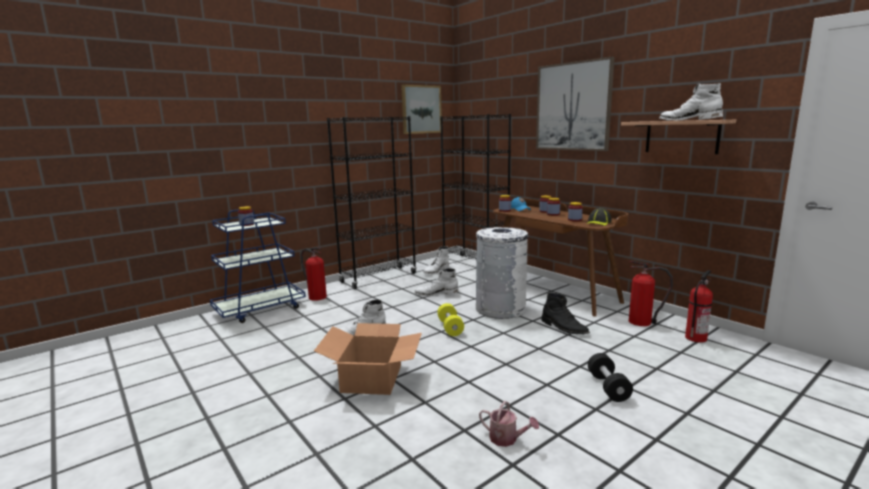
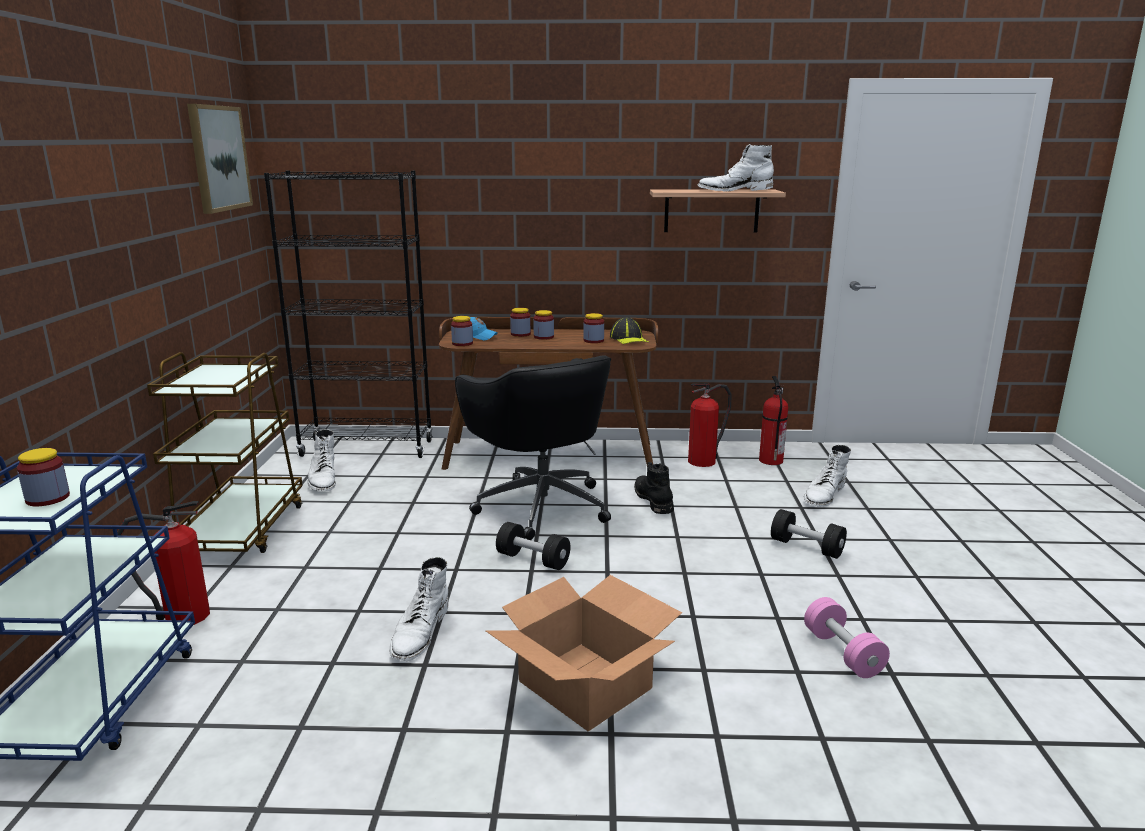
camera: 50 degrees left, 5 degrees up
black bookcase [327,116,416,289] -> brown cart [147,352,303,553]
white boot [414,268,458,296] -> white boot moved to [804,445,851,507]
yellow dumbbell [437,303,464,336] -> black dumbbell [496,522,570,570]
white trash can [476,227,528,319] -> black office chair [455,356,611,540]
watering can [479,401,539,447] -> pink dumbbell [804,597,890,678]
picture [536,57,615,151] -> none
black boot [541,292,590,334] -> black boot turned 105 degrees counterclockwise [634,462,674,514]

